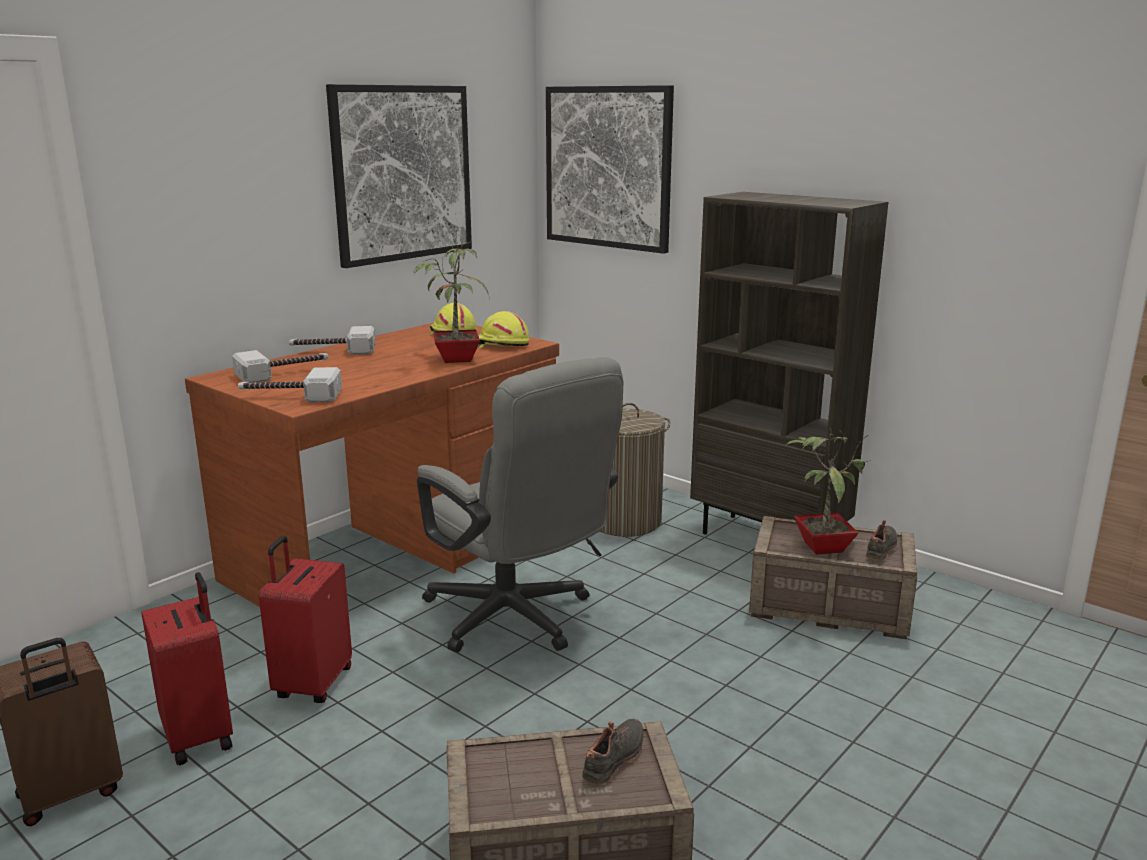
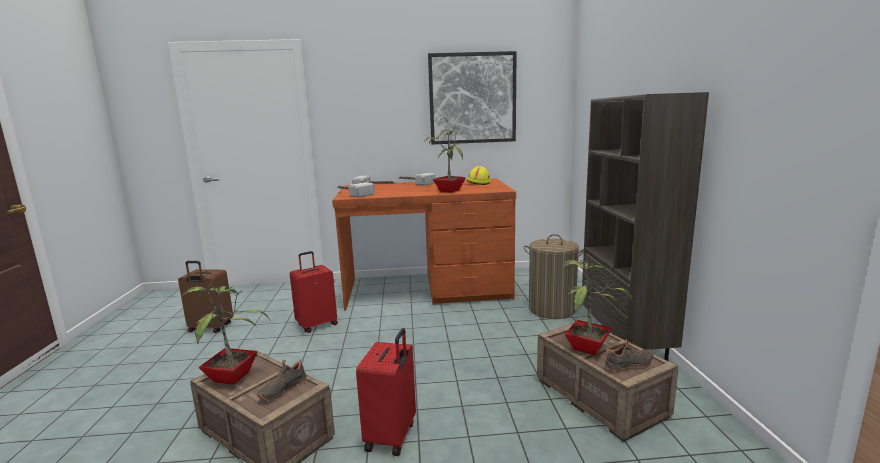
camera: 45 degrees right, 5 degrees down
red suitcase [141,572,233,765] -> red suitcase moved to [356,328,416,456]
grey office chair [417,357,623,653] -> none
yellow hard hat [478,311,529,348] -> none
picture [546,85,674,254] -> none
black shoe [582,719,644,785] -> black shoe turned 135 degrees clockwise [257,360,306,400]
none -> potted plant [181,281,270,385]

